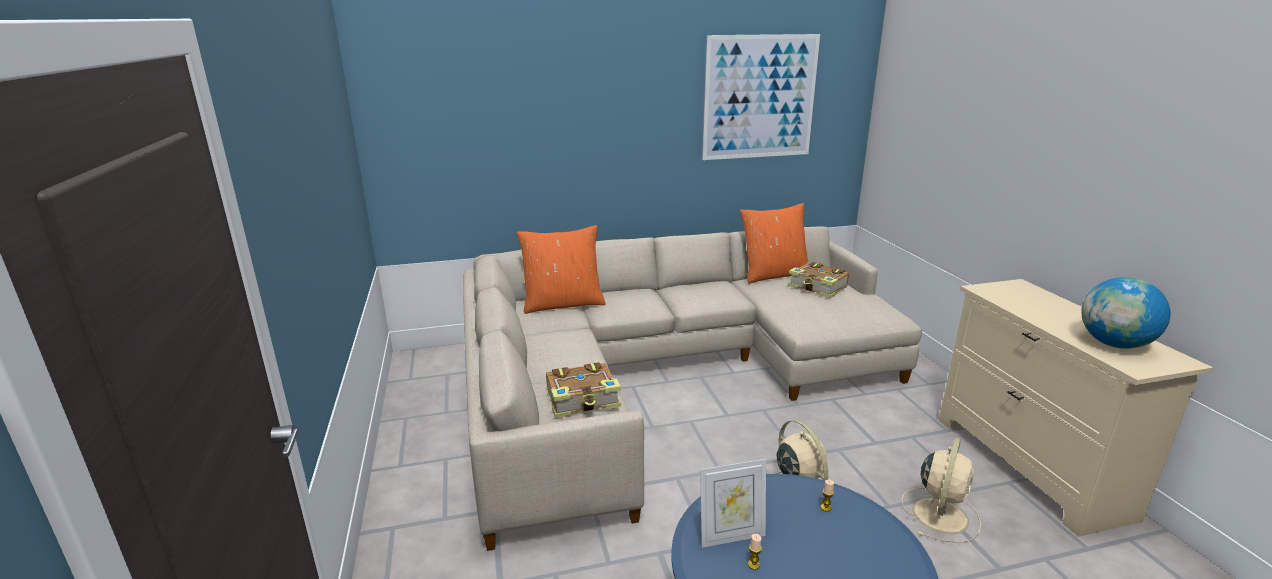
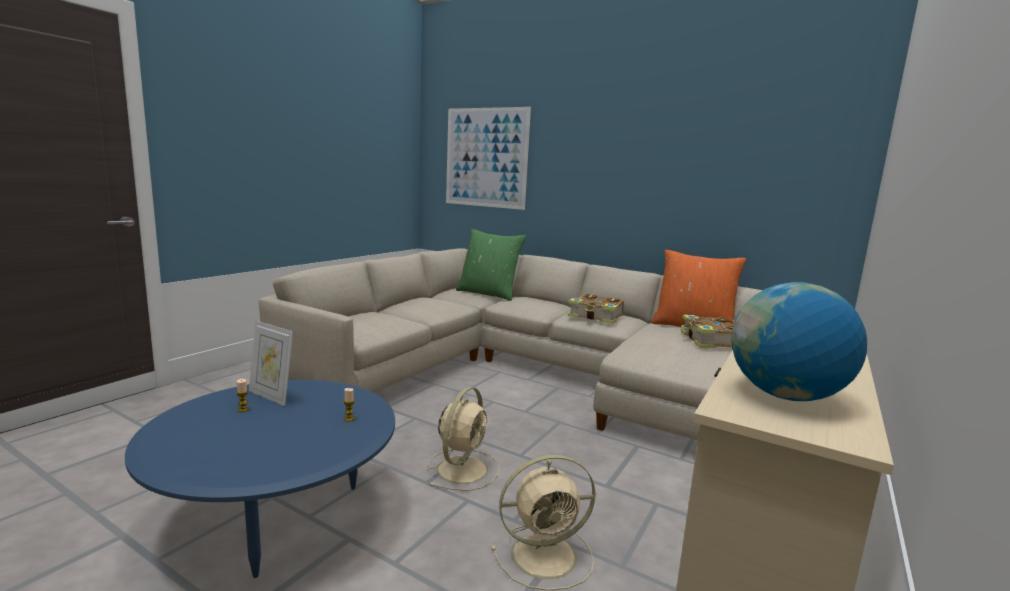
camera: 45 degrees right, 10 degrees down
orange pillow [517,225,605,314] -> green pillow [456,229,526,301]
book [546,362,621,418] -> book moved to [568,294,624,324]
picture [702,34,820,160] -> picture moved to [446,107,531,210]

